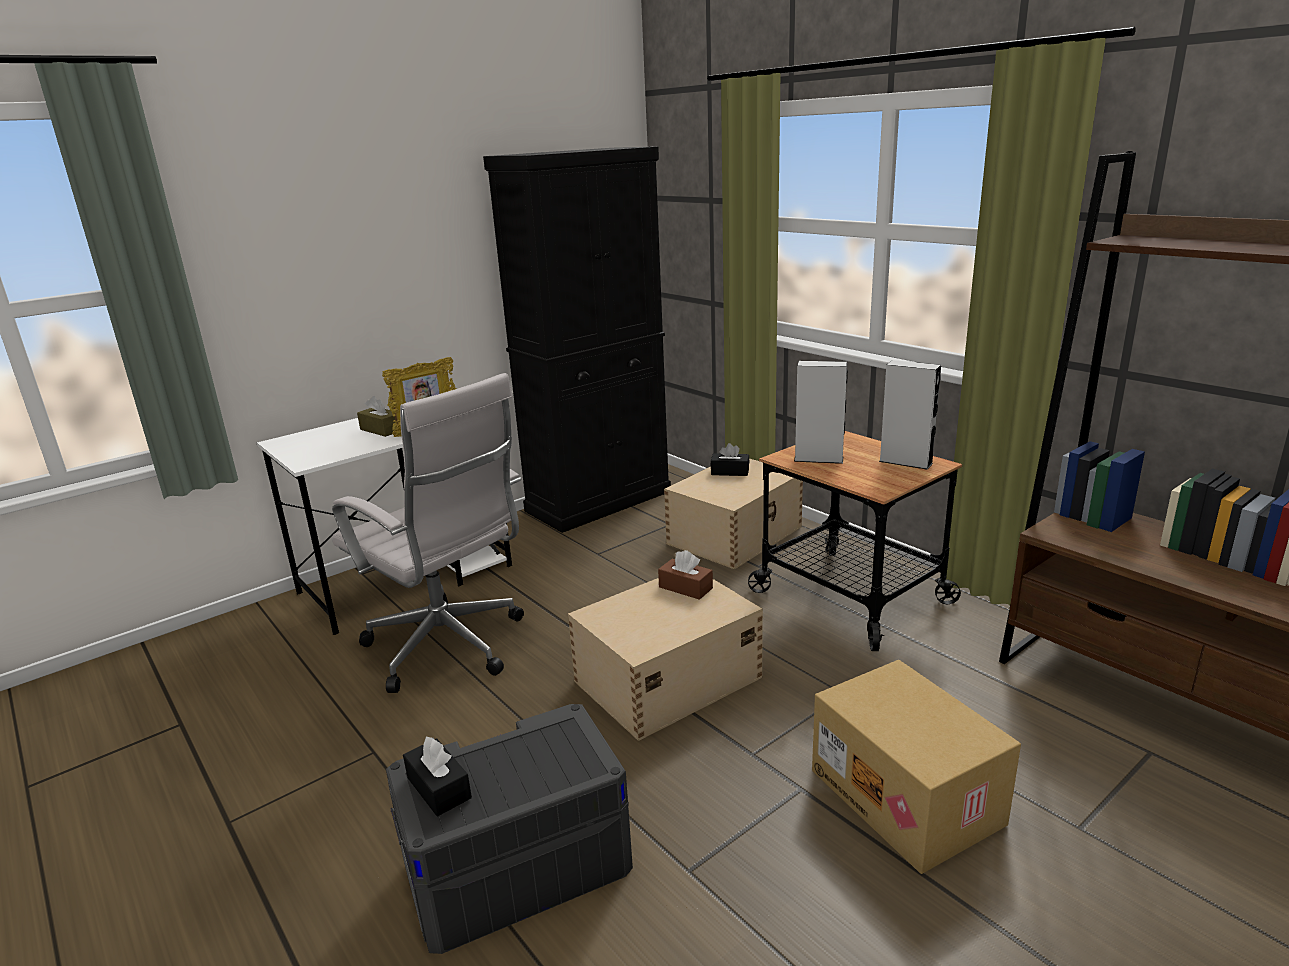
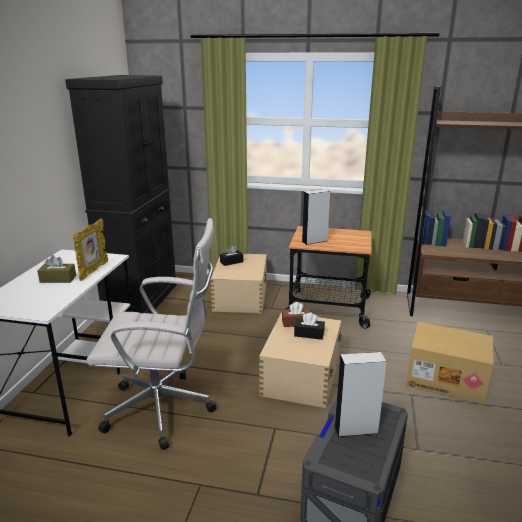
camera: 40 degrees left, 0 degrees up
black tissue box [403,737,472,817] -> black tissue box moved to [294,312,325,340]
grey speaker [879,360,941,470] -> grey speaker moved to [334,352,387,437]

